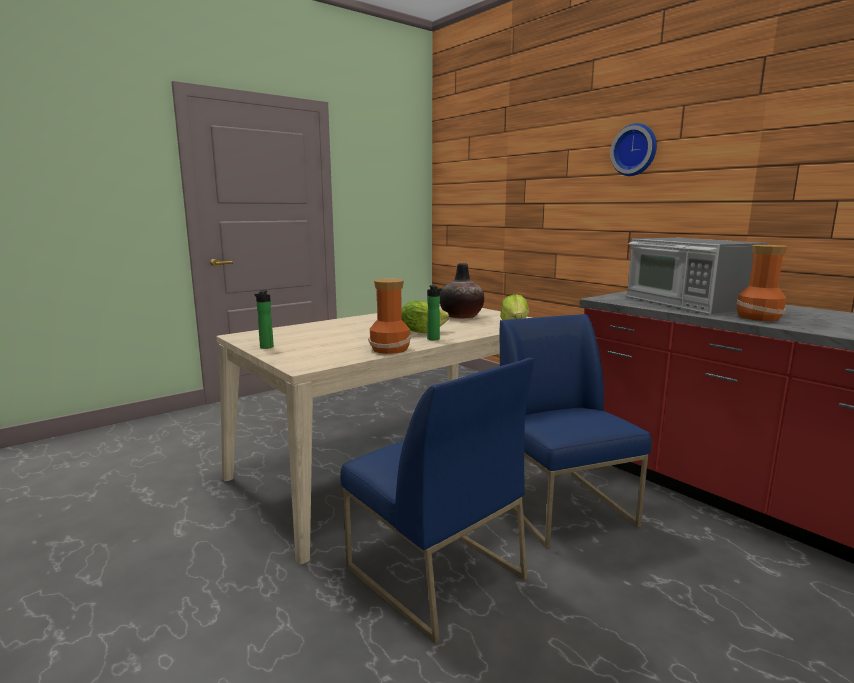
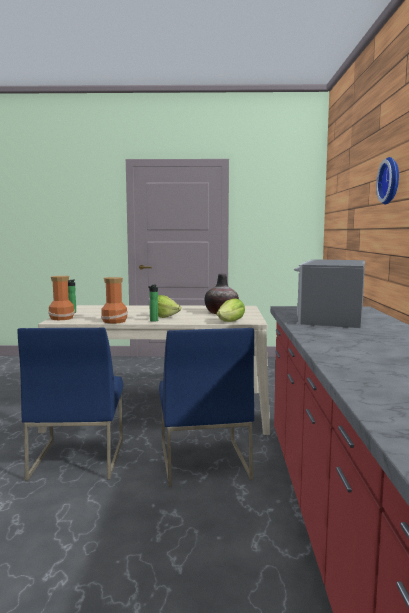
camera: 40 degrees right, 5 degrees down
blue chair [500,314,652,548] -> blue chair turned 150 degrees clockwise [159,328,254,487]
vase [736,245,788,321] -> vase moved to [48,276,75,320]

